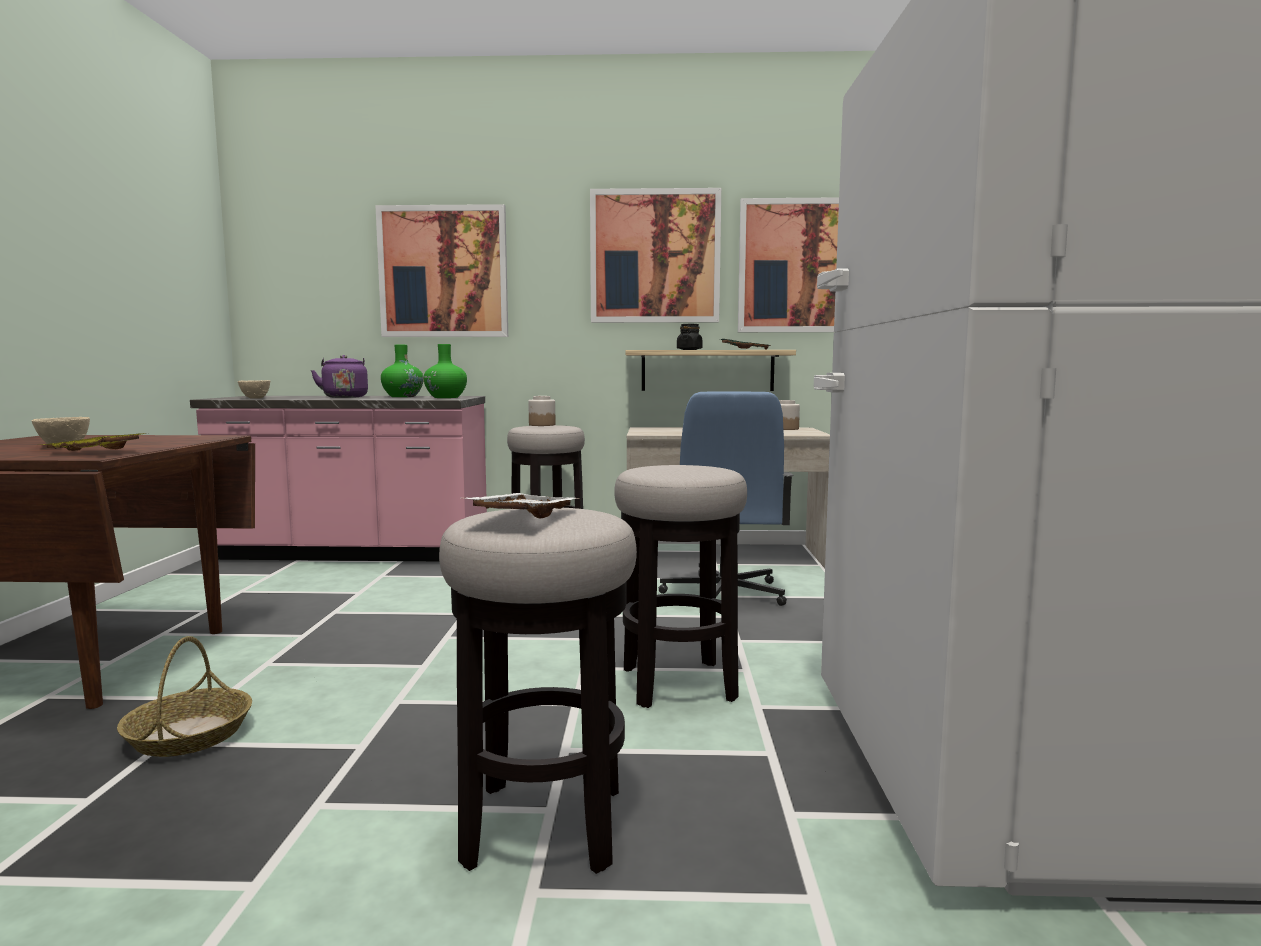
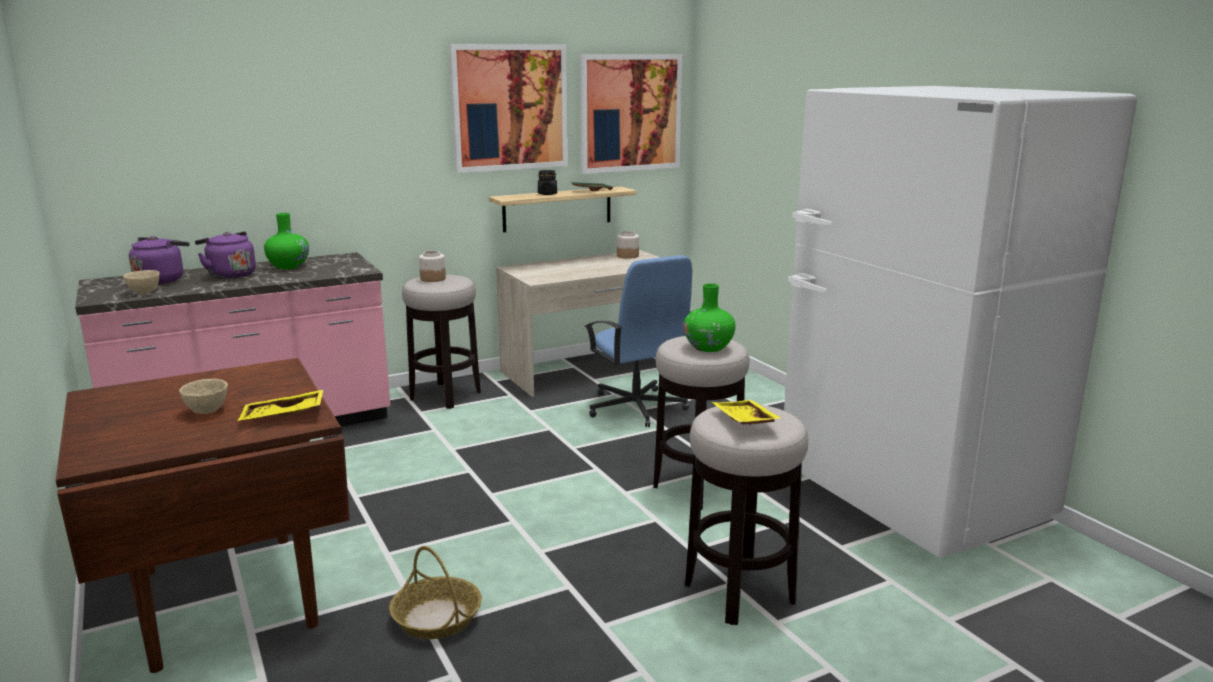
camera: 30 degrees left, 10 degrees up
picture [375,204,508,337] -> none
green vase [424,344,467,398] -> green vase moved to [684,284,736,352]
white tray [465,493,581,519] -> yellow tray [712,400,782,425]
none -> purple kettle [129,236,190,284]

